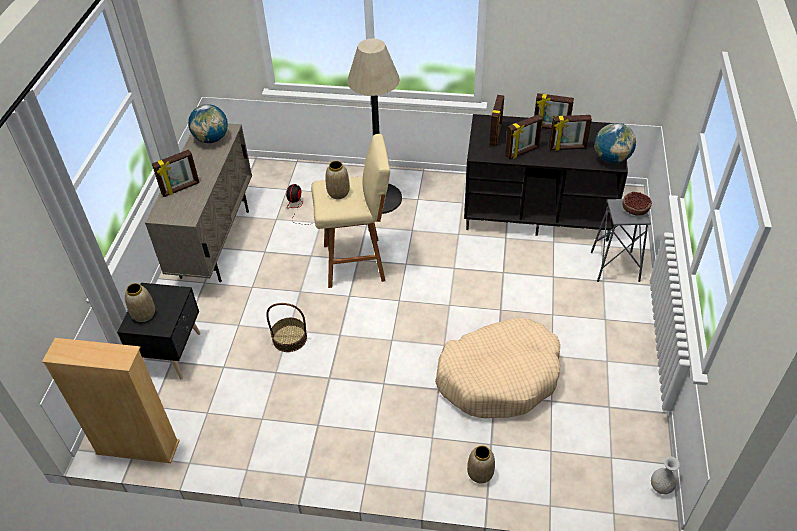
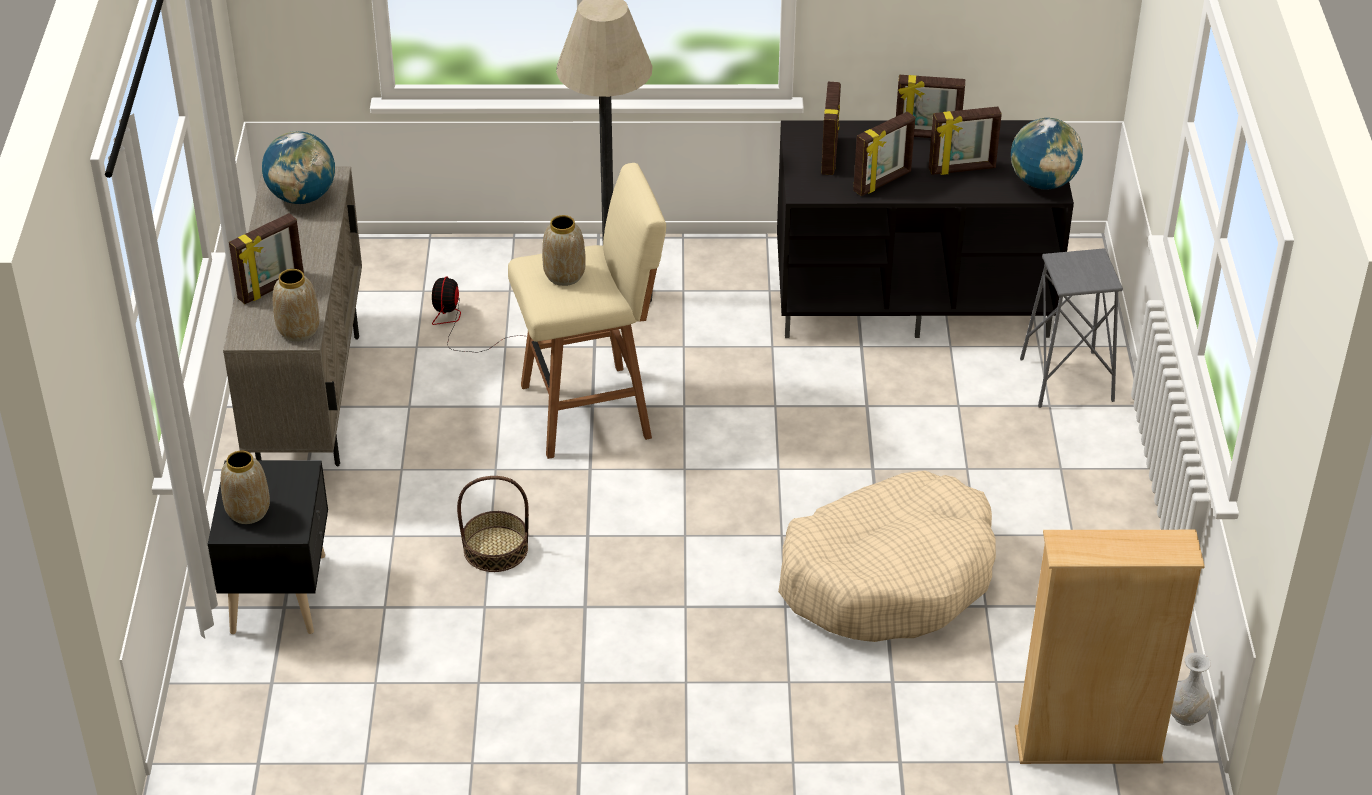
camera: 10 degrees left, 5 degrees down
beige bookcase [42,338,180,463] -> beige bookcase moved to [1015,530,1205,764]
vase [467,445,495,483] -> vase moved to [273,269,320,342]
bowl [622,192,652,216] -> none

